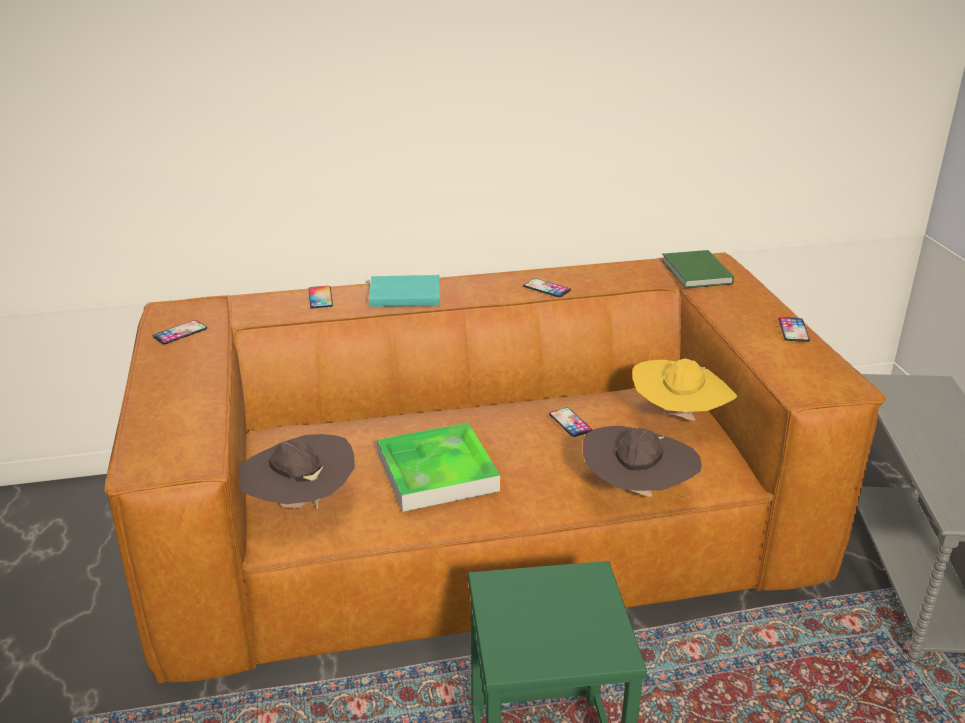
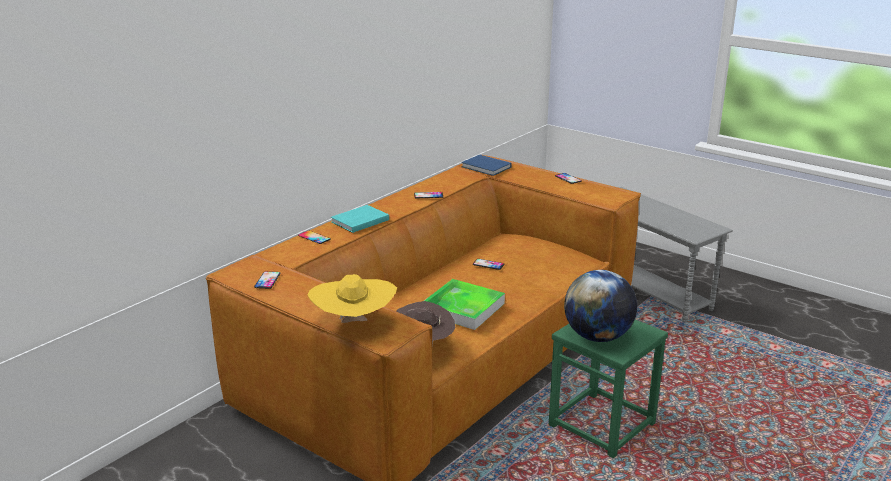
camera: 40 degrees left, 5 degrees down
brown hat [583,426,702,497] -> none
yellow hat [632,358,738,421] -> yellow hat moved to [308,274,397,323]
green book [662,250,734,288] -> blue book [461,155,511,176]
none -> globe [564,270,637,342]

